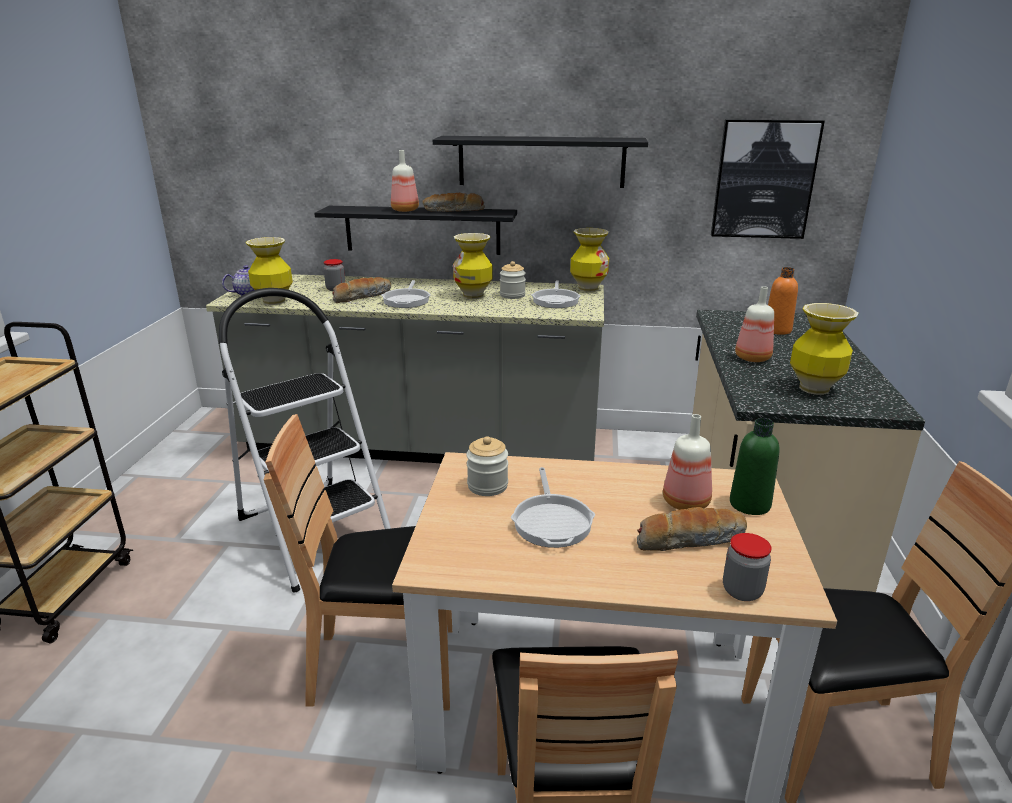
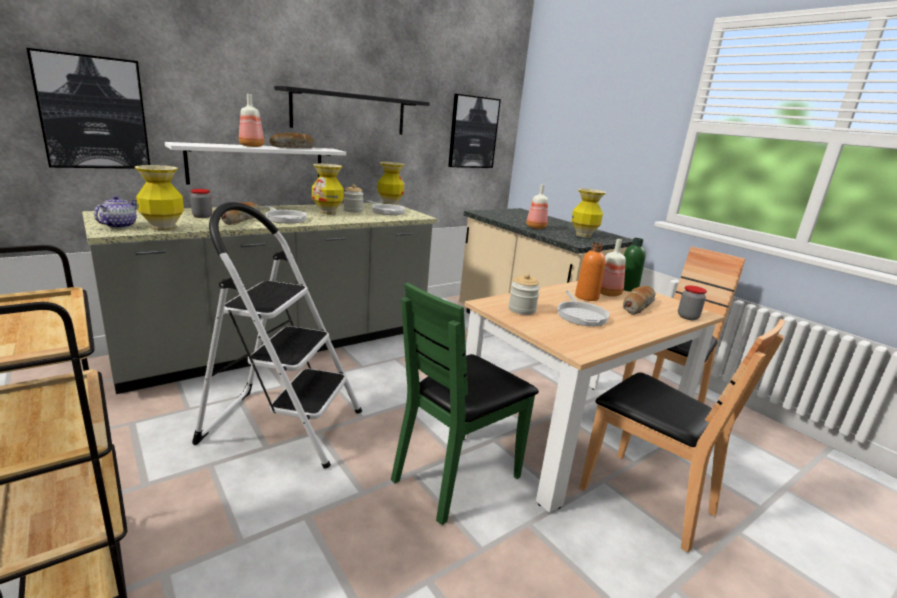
camera: 45 degrees left, 5 degrees down
brown chair [264,414,452,711] -> green chair [391,282,539,525]
black shelf [314,206,517,255] -> white shelf [165,142,346,185]
frying pan [511,467,595,548] -> frying pan turned 45 degrees clockwise [557,290,610,326]
orange bottle [768,267,798,335] -> orange bottle moved to [575,243,605,301]
none -> picture [27,48,150,169]

